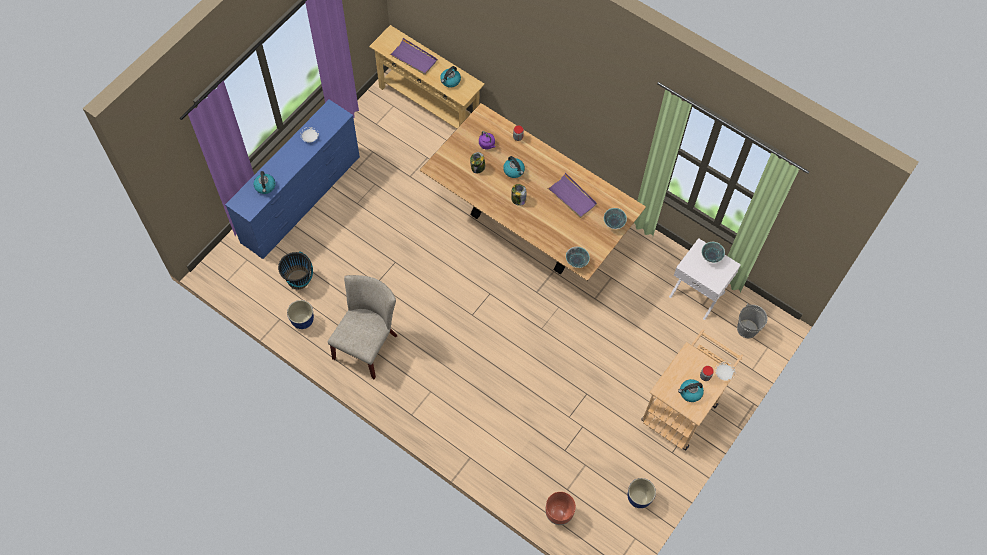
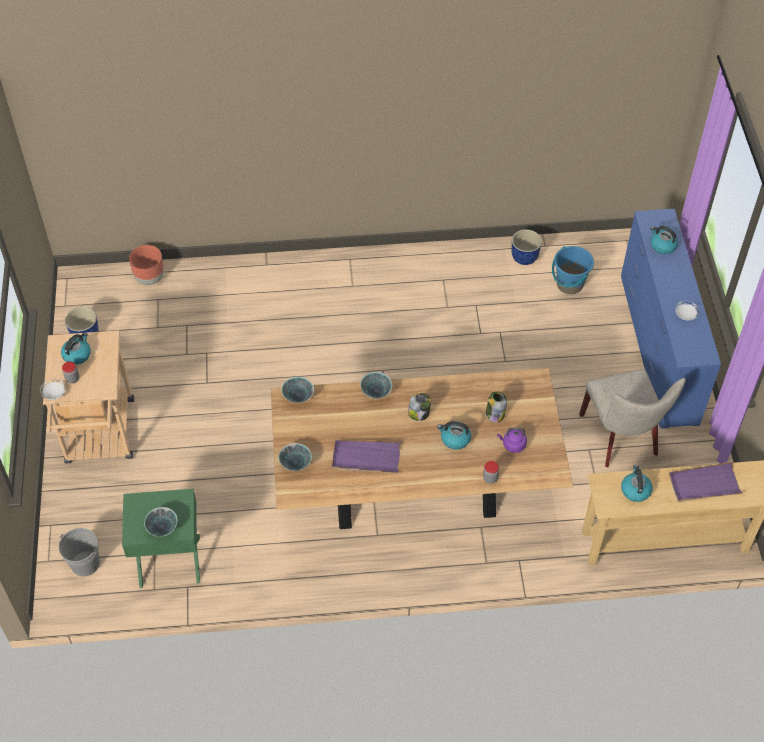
camera: 140 degrees right, 10 degrees down
black bucket [278,251,313,290] -> blue bucket [552,246,594,294]
beige chair [328,275,397,379] -> beige chair moved to [579,369,686,467]
white nightstand [669,238,741,320] -> green nightstand [122,489,200,588]
none -> bowl [360,372,392,399]

